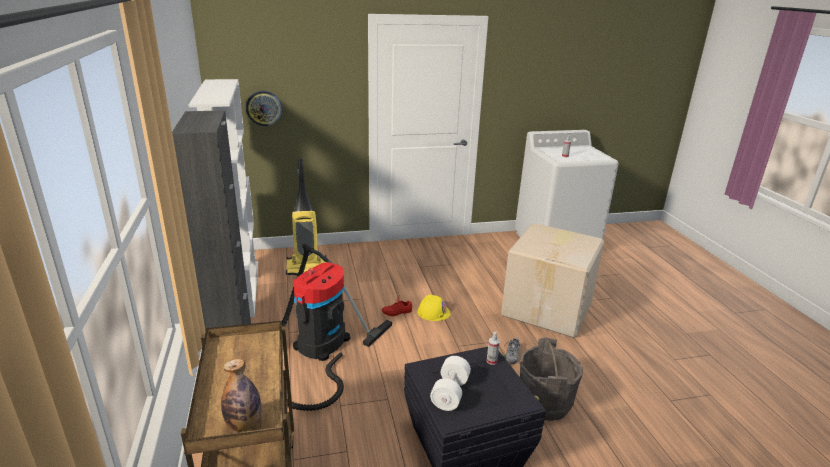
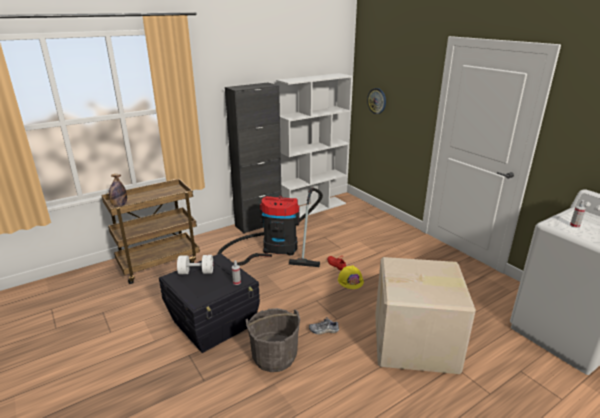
camera: 70 degrees right, 0 degrees up
vacuum cleaner [286,159,326,275] -> none

